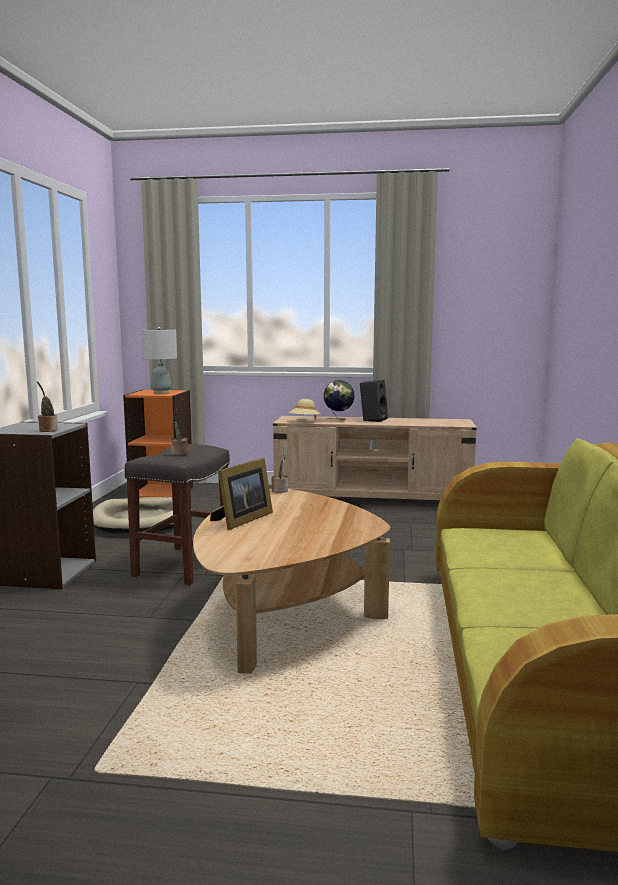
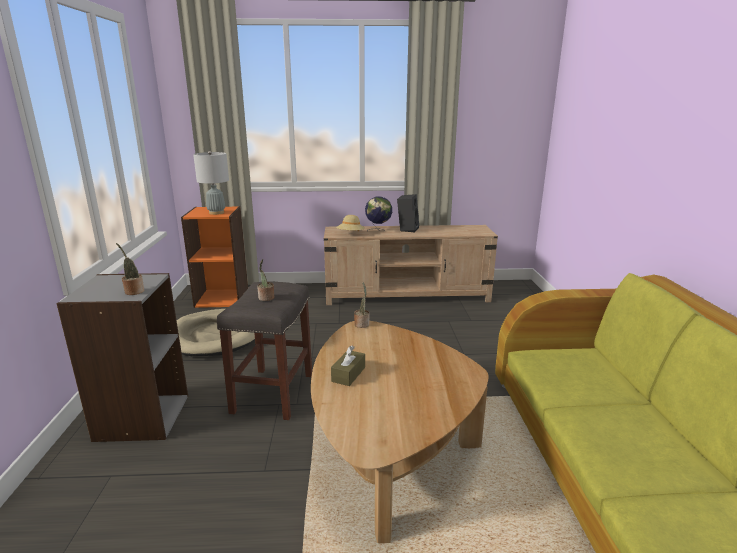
camera: 10 degrees left, 10 degrees up
picture frame [210,458,273,530] -> brown tissue box [331,346,365,386]

